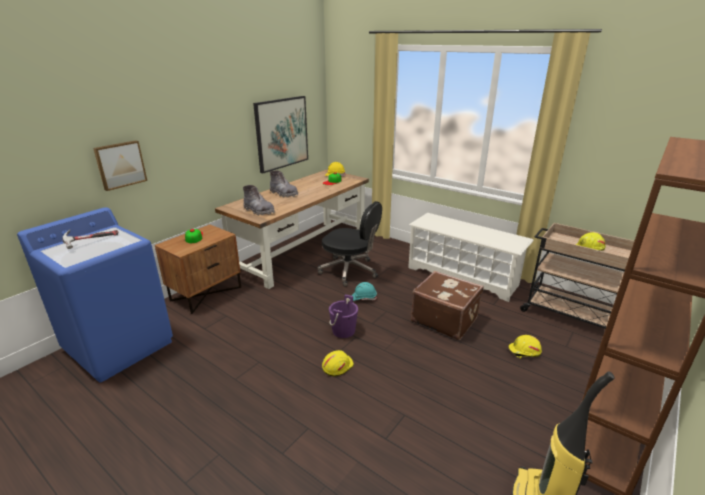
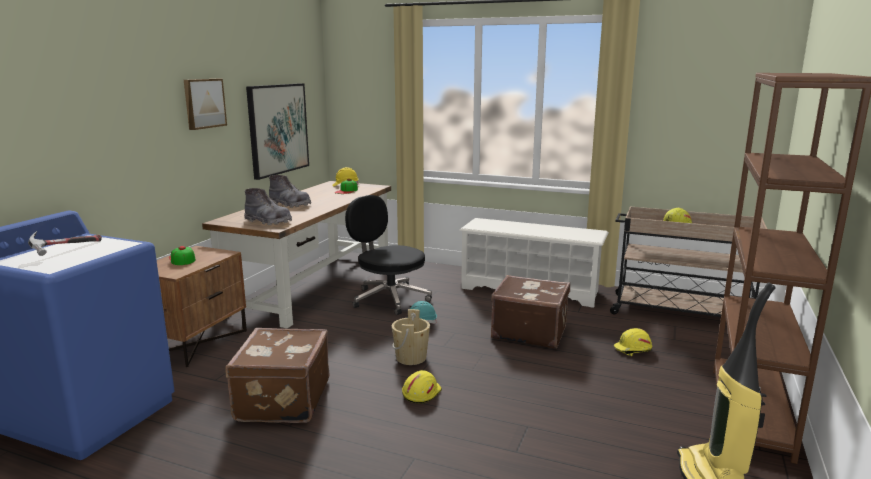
camera: 15 degrees left, 10 degrees down
picture [93,140,147,191] -> picture moved to [184,79,227,130]
black office chair [318,201,382,287] -> black office chair turned 150 degrees counterclockwise [345,195,432,315]
purple bucket [329,295,358,338] -> beige bucket [392,309,430,365]
none -> brown suitcase [225,328,330,423]

